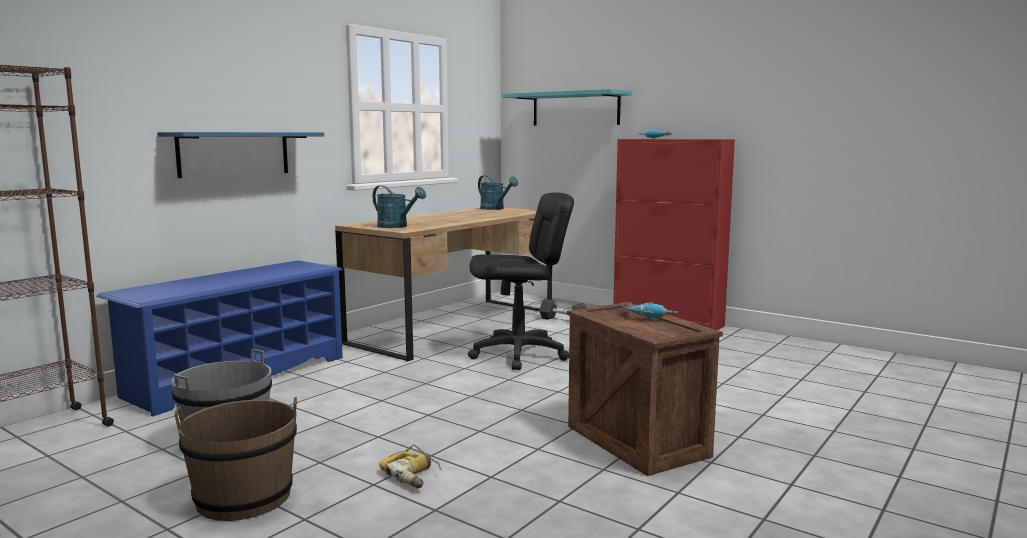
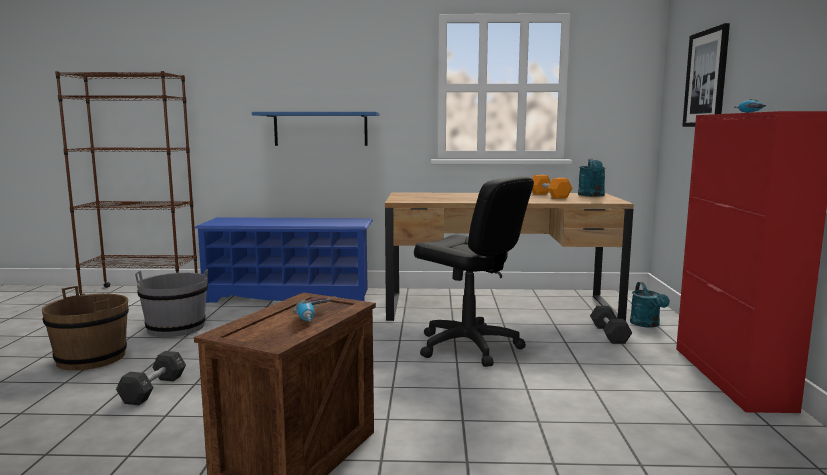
camera: 55 degrees right, 0 degrees up
turquoise watering can [373,185,426,228] -> turquoise watering can moved to [630,282,670,328]
power drill [379,444,442,489] -> black dumbbell [116,351,186,405]
turquoise shelf [503,89,632,126] -> picture [682,23,730,127]
none -> orange dumbbell [532,175,572,199]

